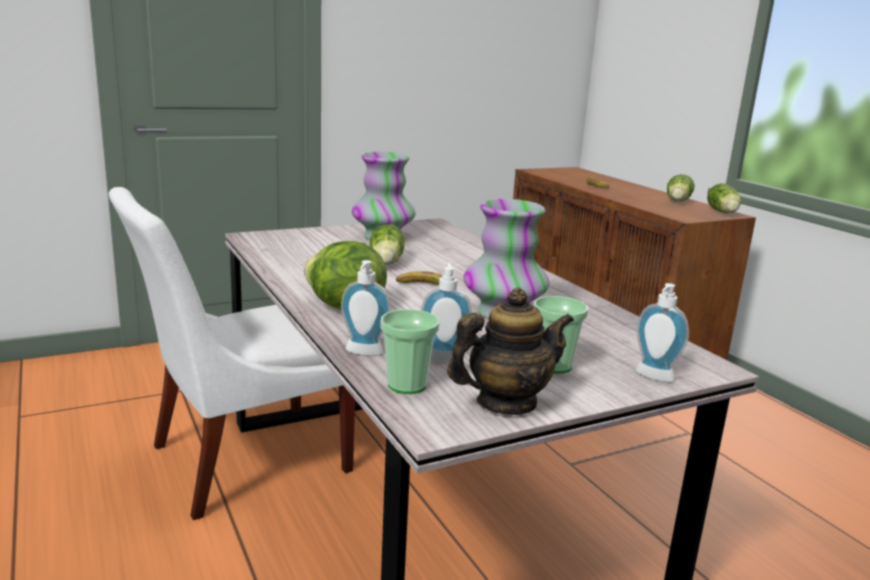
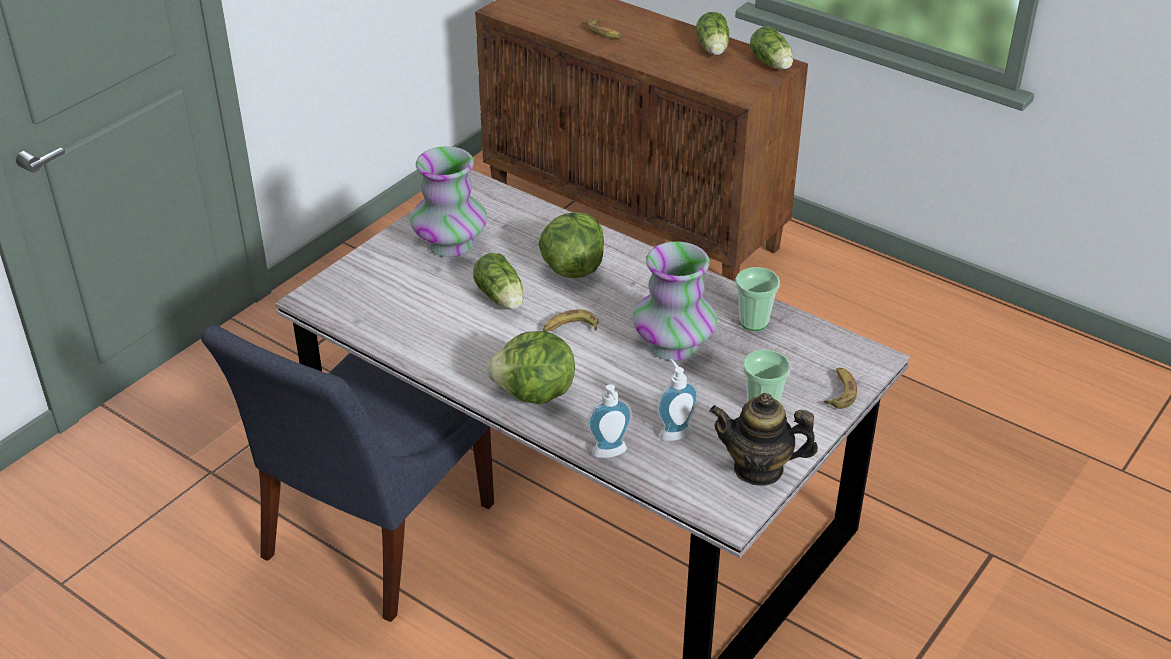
camera: 25 degrees left, 20 degrees up
white chair [109,187,355,520] -> blue chair [200,325,494,622]
cup [381,309,439,394] -> cup moved to [735,267,780,331]
teapot [447,288,574,415] -> teapot turned 120 degrees counterclockwise [710,393,818,486]
soap dispenser [636,283,689,382] -> banana [824,368,857,409]
none -> lettuce [538,212,604,278]

